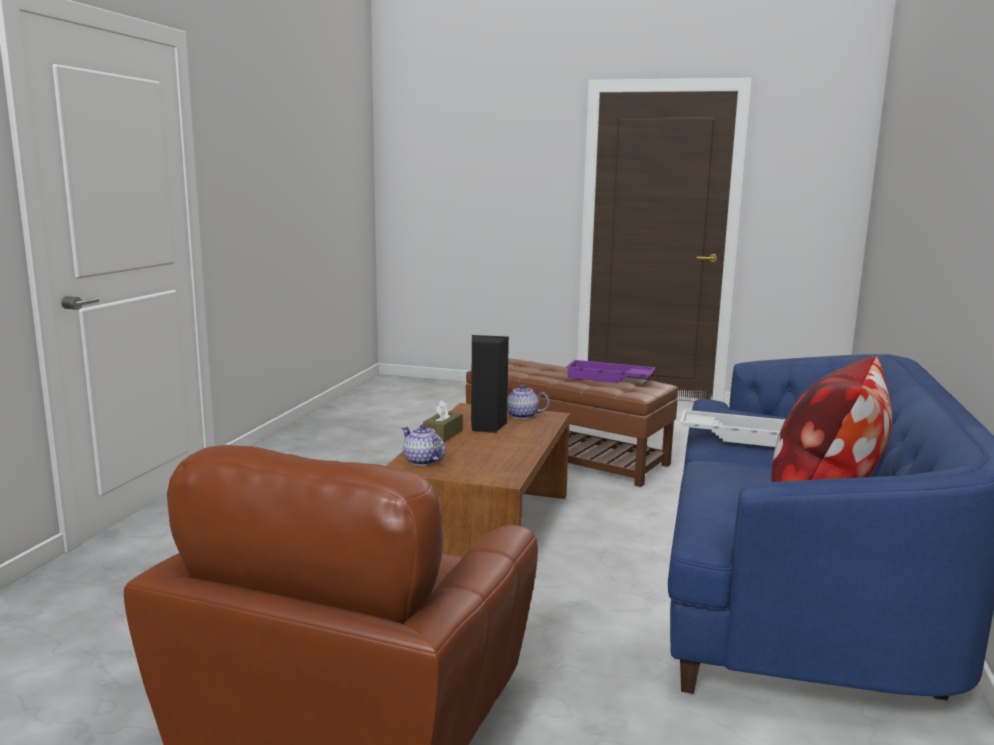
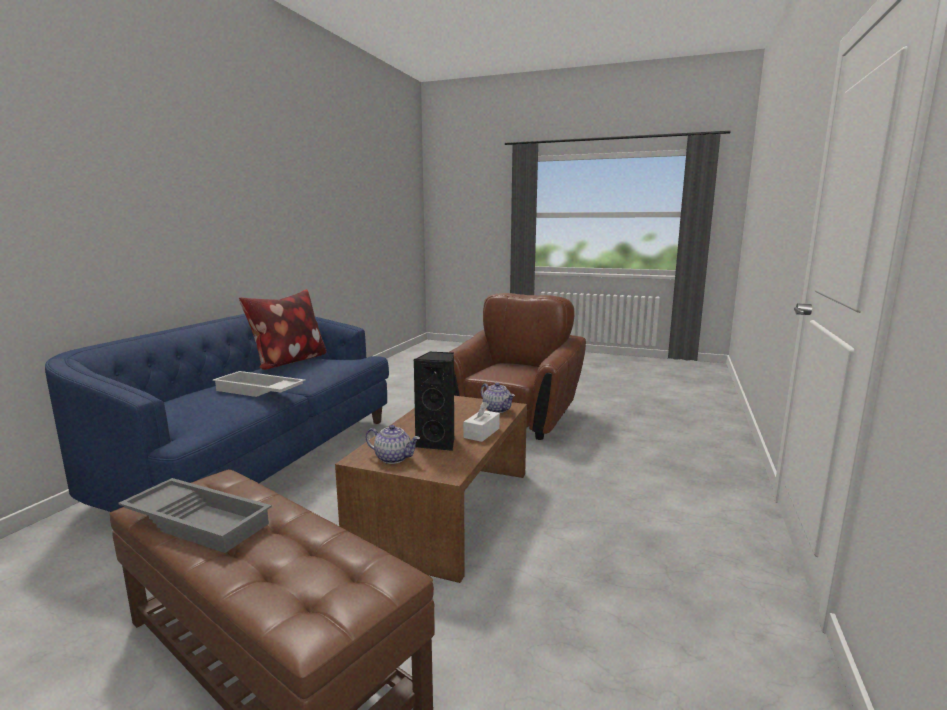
camera: 175 degrees left, 0 degrees up
brown tissue box [423,400,463,442] -> white tissue box [463,401,500,442]
purple tray [566,360,656,383] -> grey tray [118,478,272,553]

